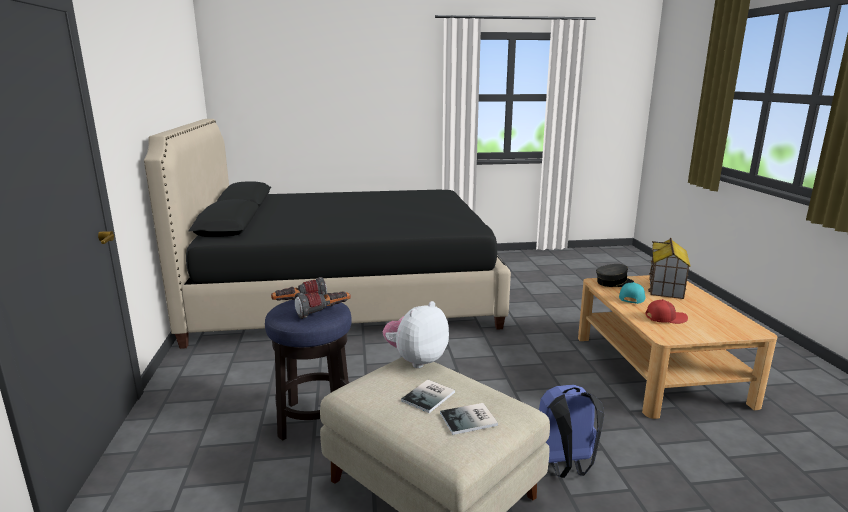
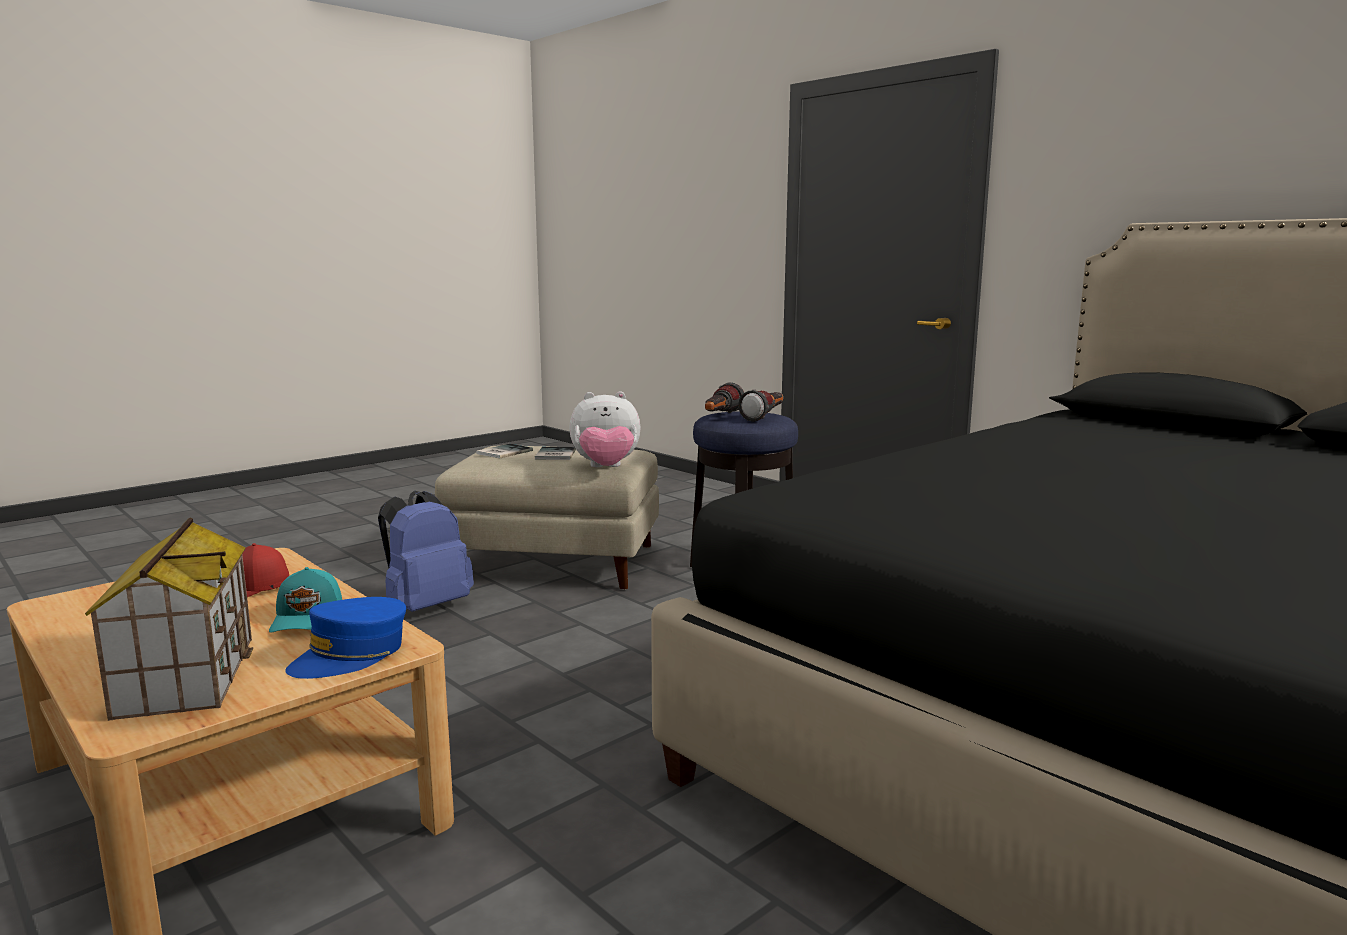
camera: 145 degrees right, 5 degrees down
plush toy [382,301,449,368] -> plush toy turned 75 degrees clockwise [569,391,641,467]
grey cap [596,264,634,287] -> blue cap [285,597,406,679]

